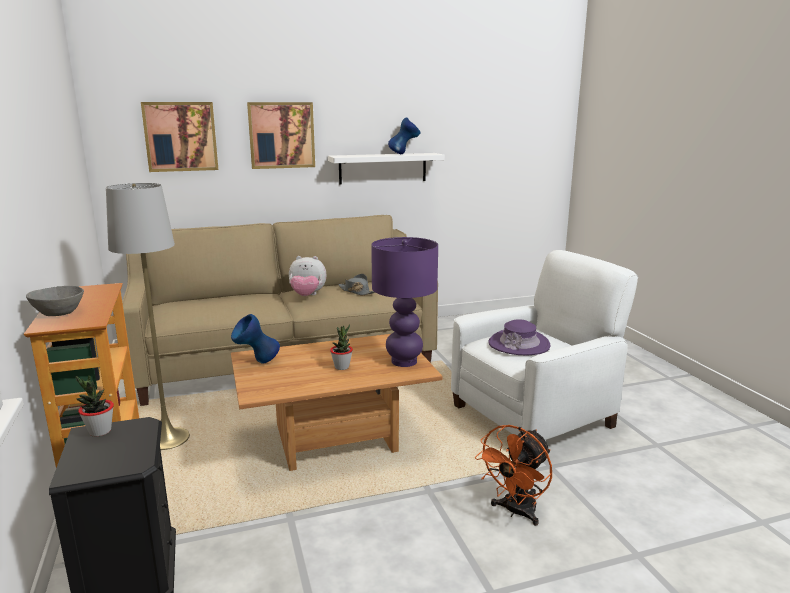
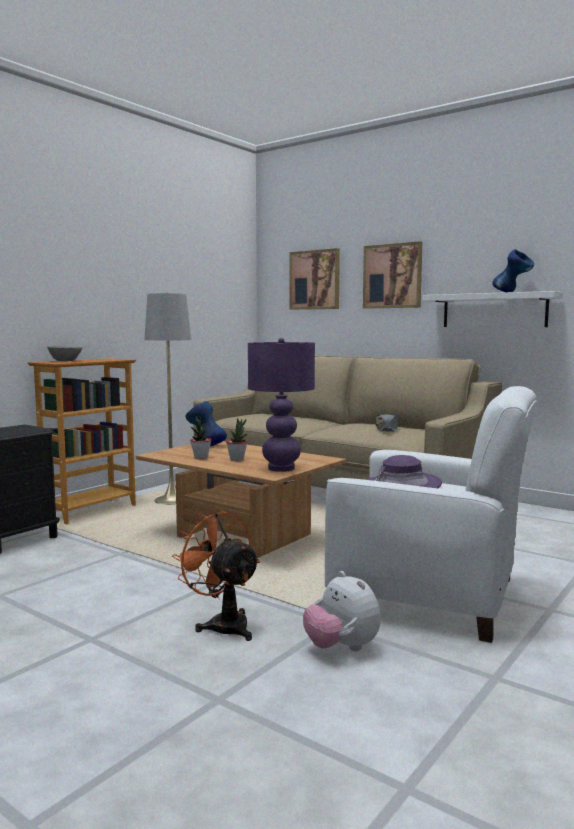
camera: 55 degrees right, 10 degrees down
potted plant [75,375,114,437] -> potted plant moved to [190,416,211,459]
plush toy [289,256,326,296] -> plush toy moved to [303,571,381,651]
orange fan [475,425,552,526] -> orange fan turned 45 degrees clockwise [172,510,260,641]

